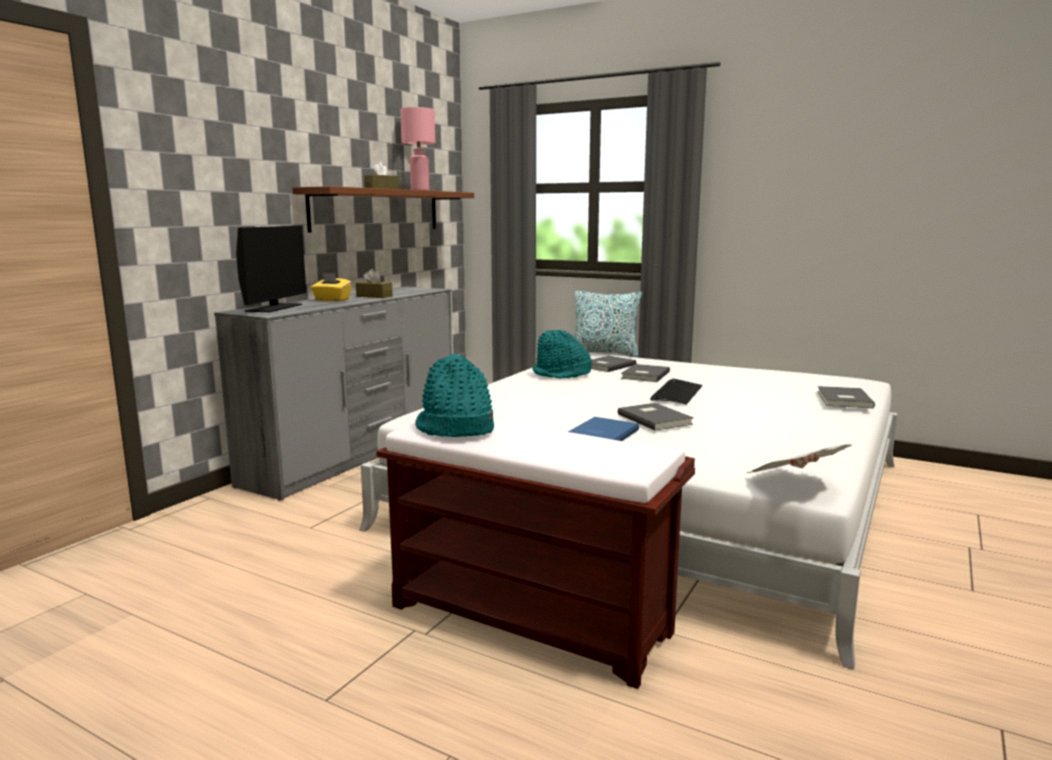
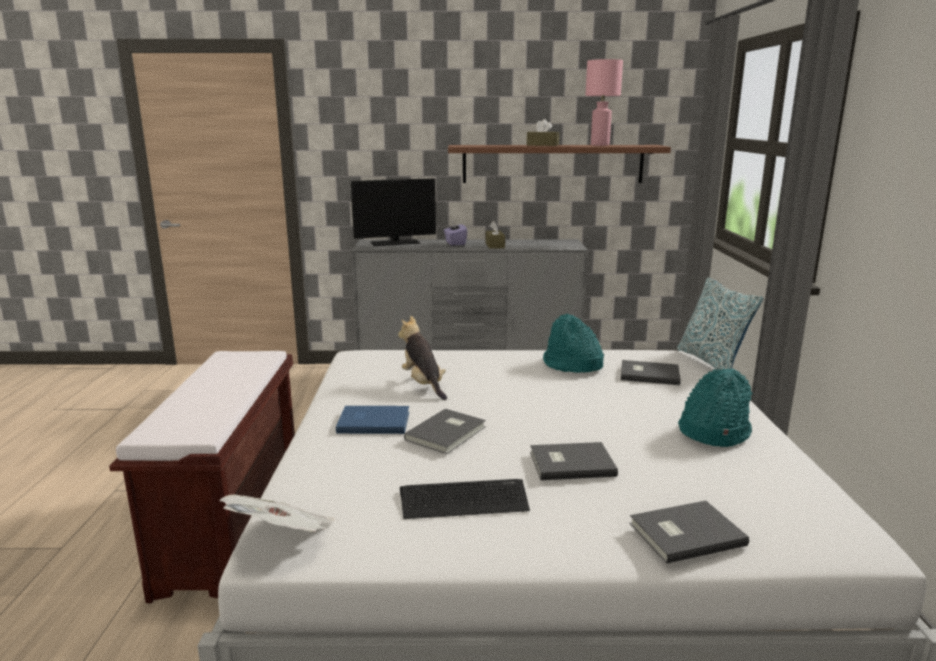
camera: 60 degrees right, 5 degrees up
yellow tissue box [311,273,352,301] -> purple tissue box [444,221,467,245]
turquoise hat [415,354,494,437] -> turquoise hat moved to [678,368,752,447]
grey book [621,364,670,382] -> grey book moved to [530,442,618,480]
keyboard [650,379,702,405] -> keyboard moved to [400,479,530,519]
none -> plush toy [398,316,447,400]

